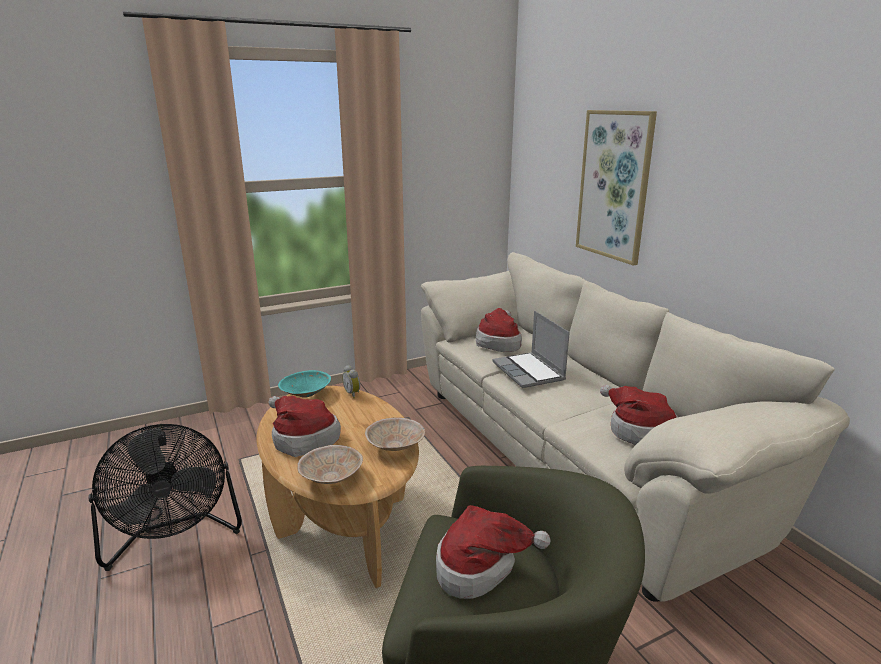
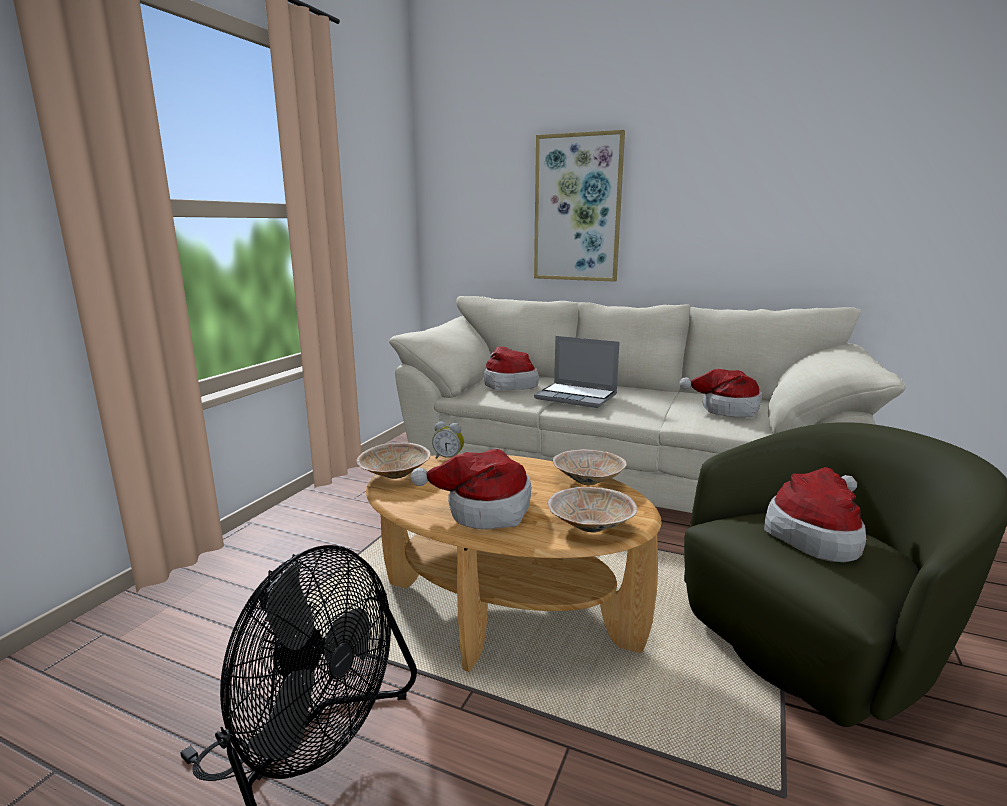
camera: 40 degrees left, 5 degrees down
turquoise bowl [278,370,331,398] -> beige bowl [356,442,431,479]

